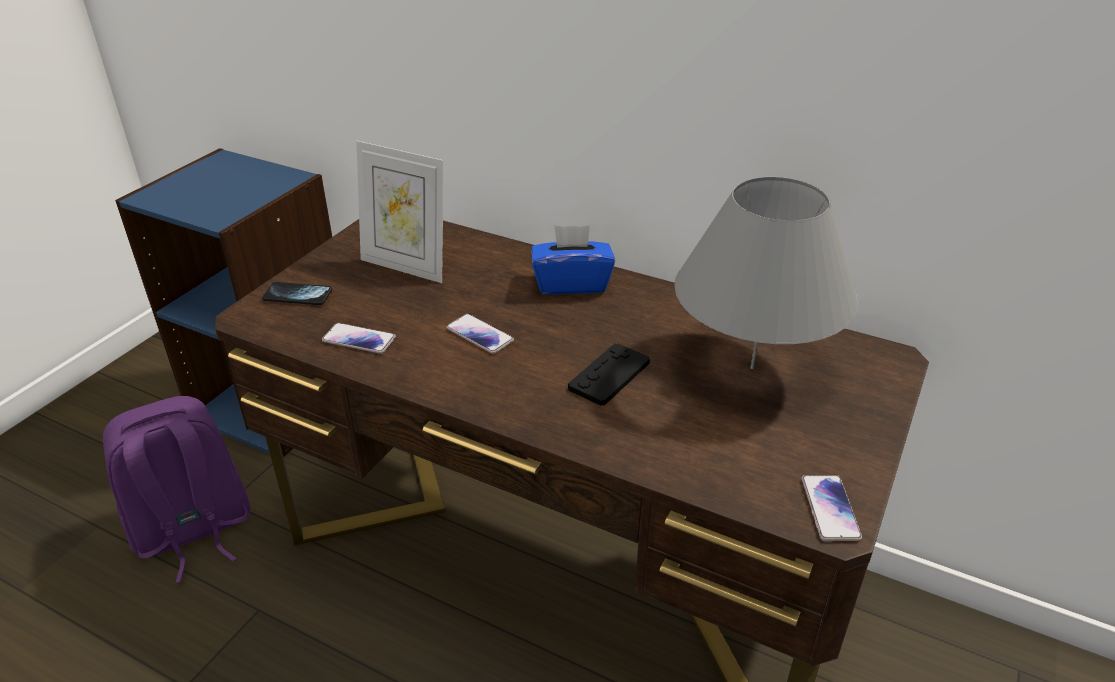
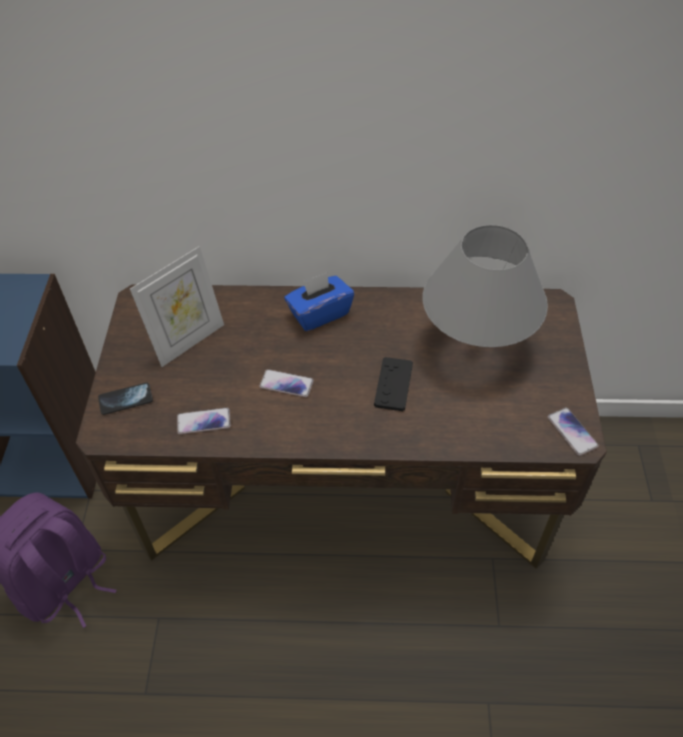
camera: 25 degrees left, 15 degrees up
picture frame [356,141,444,283] -> picture frame turned 45 degrees counterclockwise [130,246,224,367]

